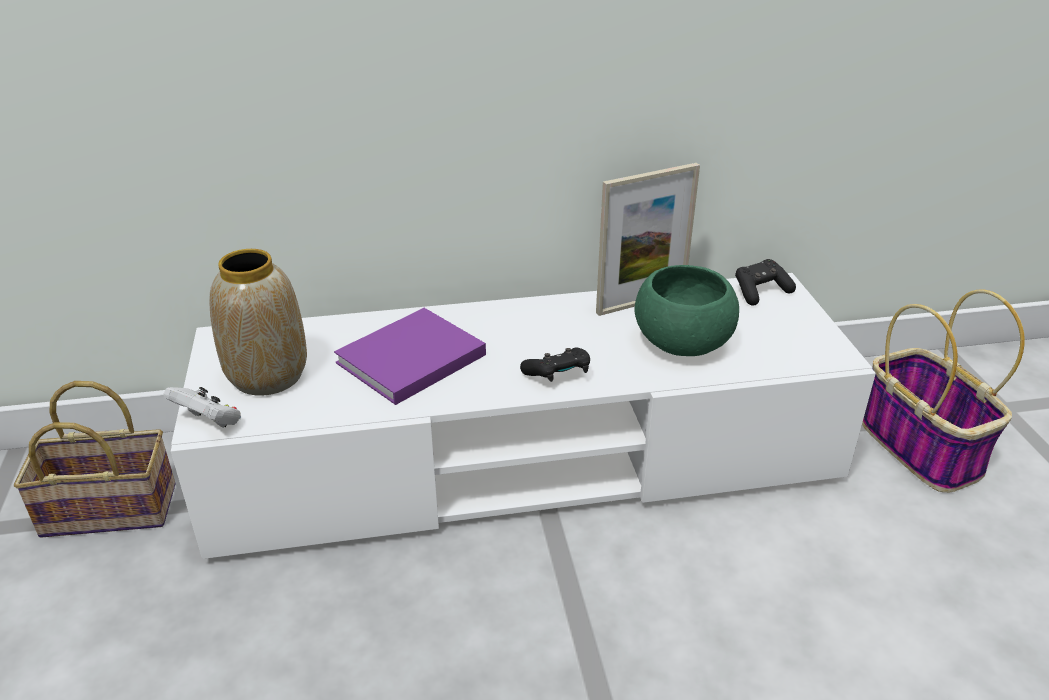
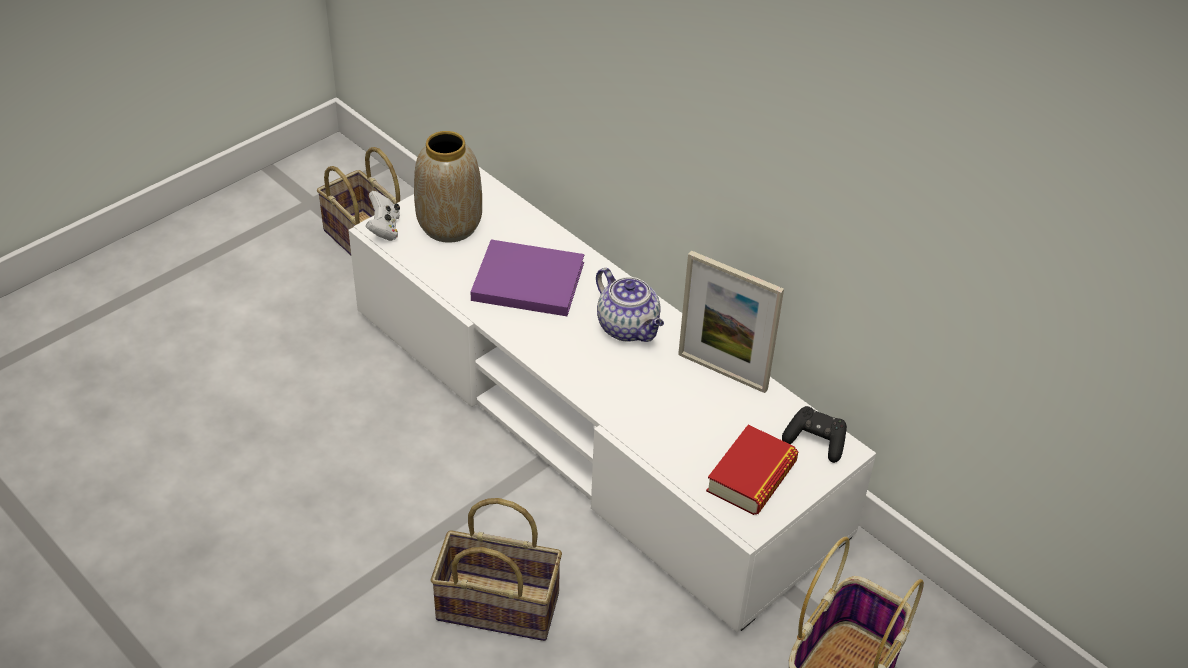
camera: 55 degrees right, 10 degrees up
black game controller [520,348,590,382] -> none
green bowl [634,265,739,356] -> none
none -> basket [431,498,562,641]
none -> teapot [596,268,664,342]
none -> book [706,425,799,515]

